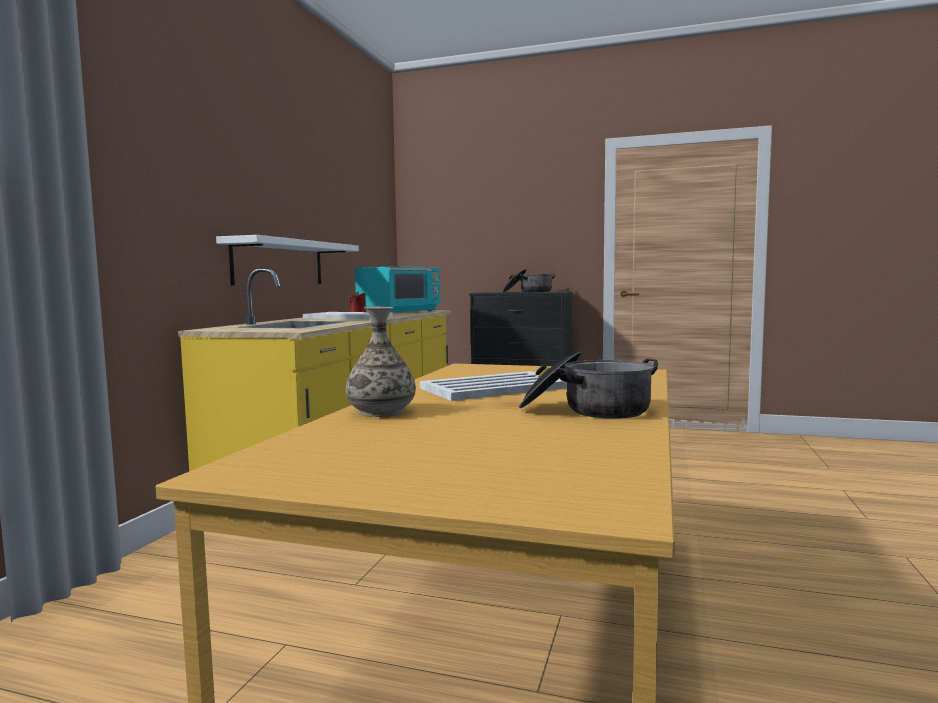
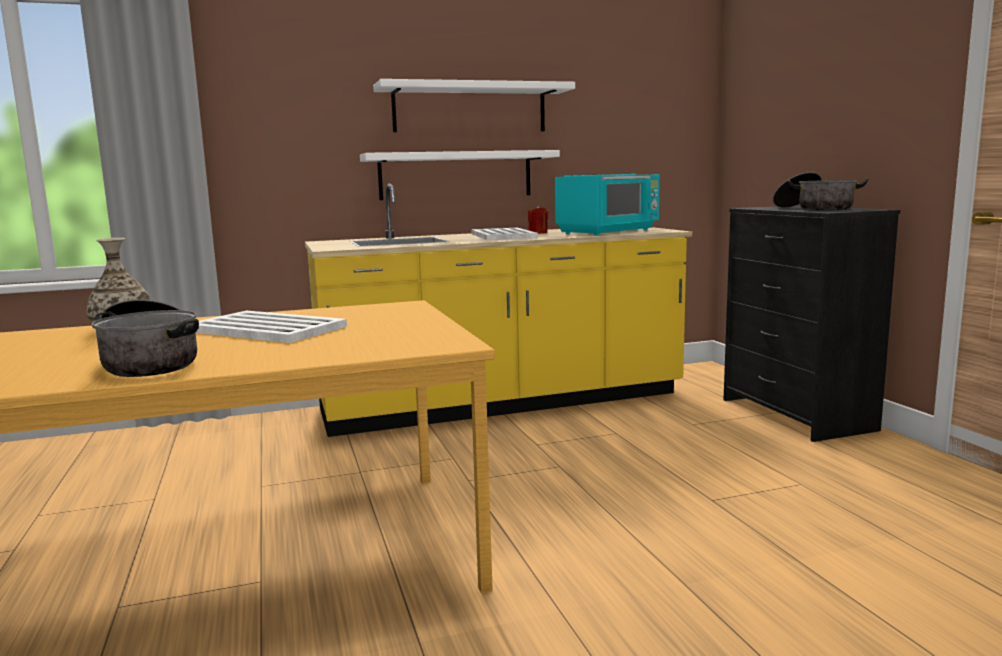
camera: 55 degrees right, 5 degrees up
turquoise microwave [355,267,440,312] -> turquoise microwave turned 45 degrees counterclockwise [555,174,660,235]
none -> white shelf [373,79,575,132]

